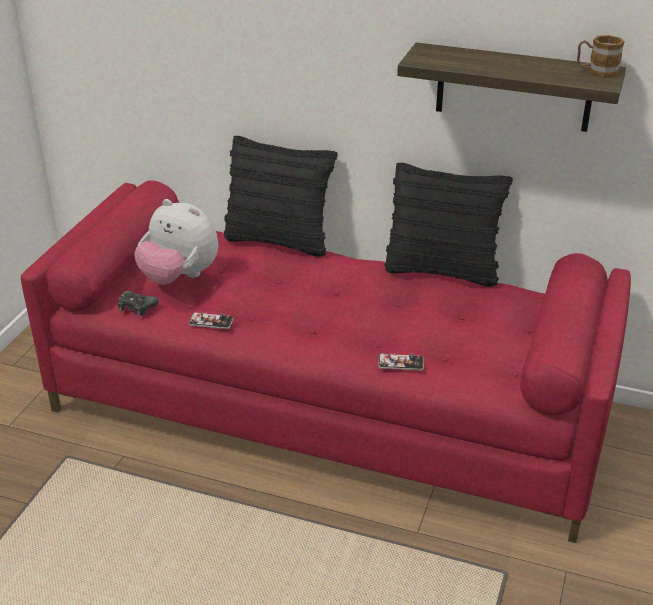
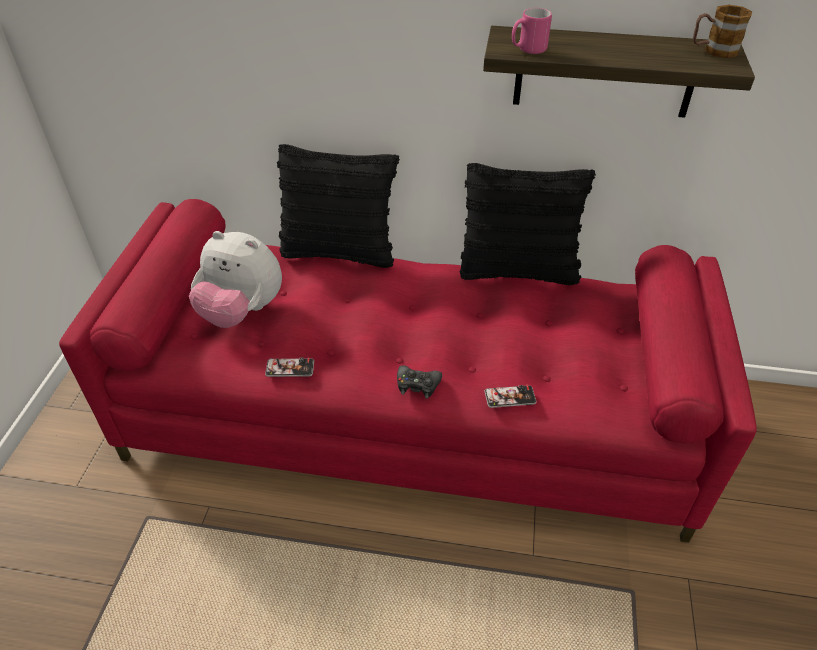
camera: 10 degrees left, 10 degrees up
black game controller [118,290,159,316] -> black game controller moved to [397,365,442,399]
none -> pink mug [512,8,552,54]

